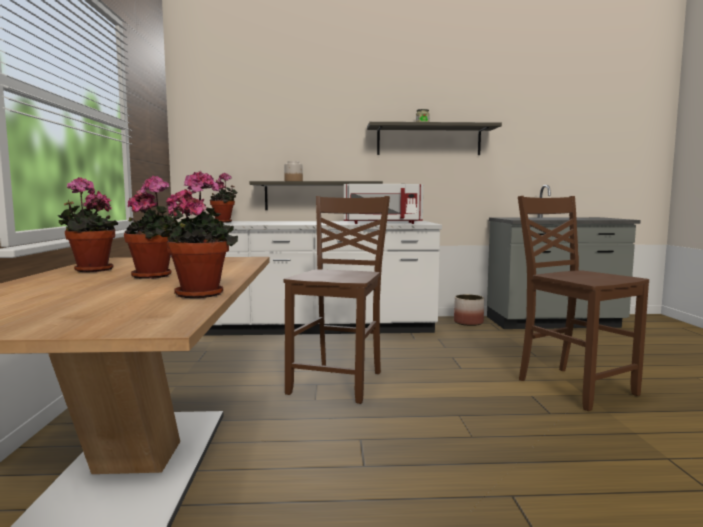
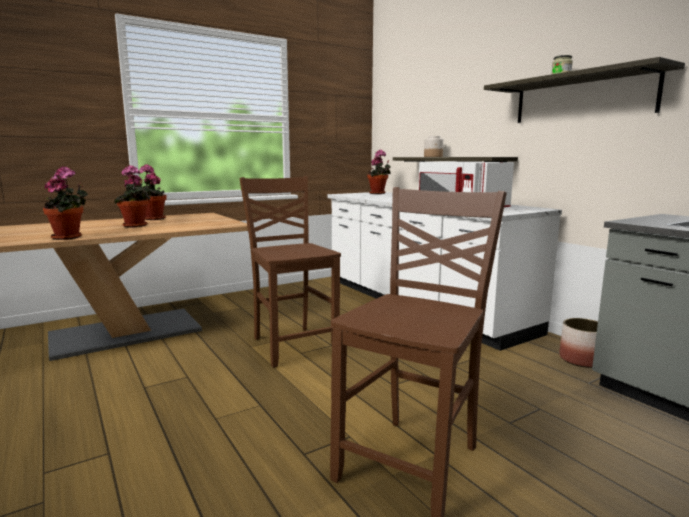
camera: 60 degrees right, 5 degrees up
brown chair [284,196,390,404] -> brown chair turned 105 degrees counterclockwise [239,176,341,368]

